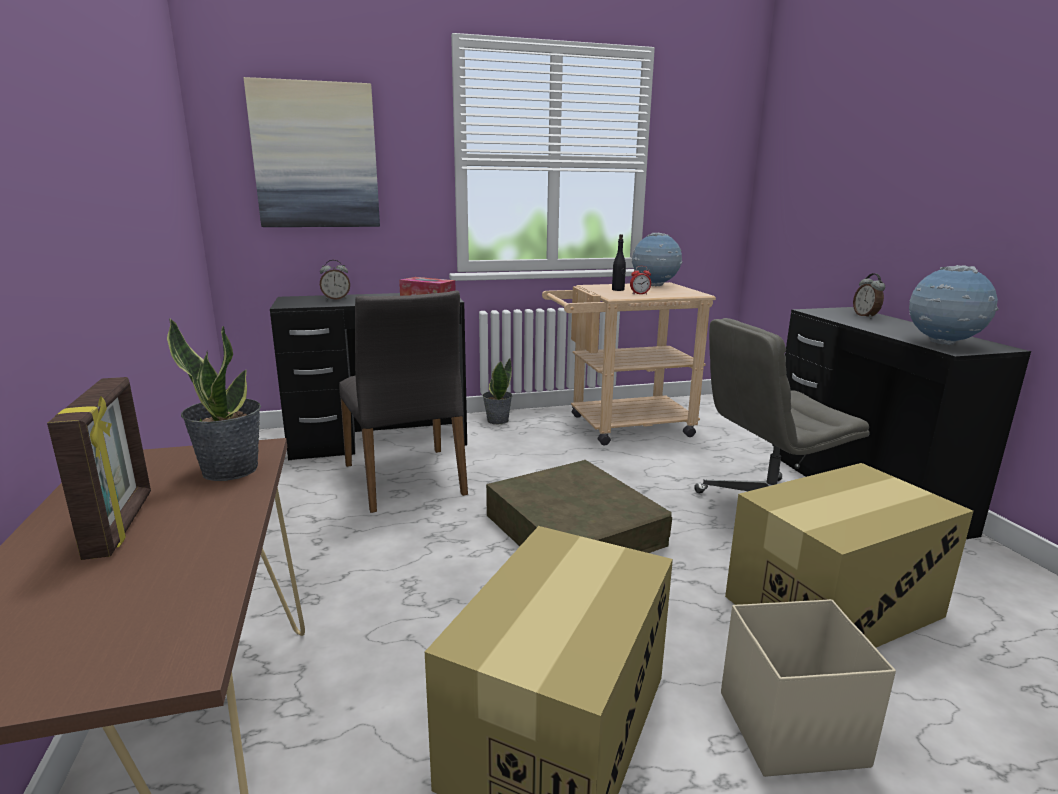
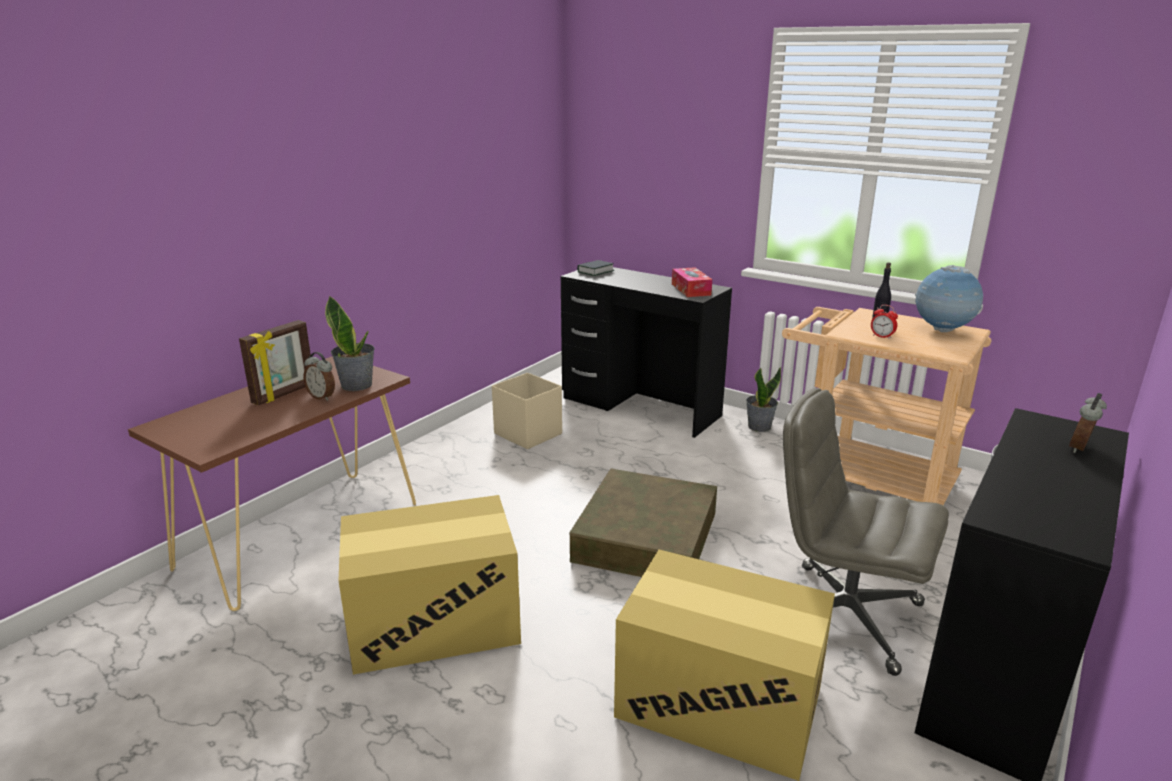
camera: 50 degrees right, 5 degrees up
picture [244,77,380,227] -> none
alarm clock [320,260,350,300] -> alarm clock moved to [303,352,335,401]
grey chair [339,290,468,513] -> none
beige storage box [721,599,896,777] -> beige storage box moved to [492,373,562,449]
globe [909,265,998,345] -> none
none -> book [577,260,615,276]

